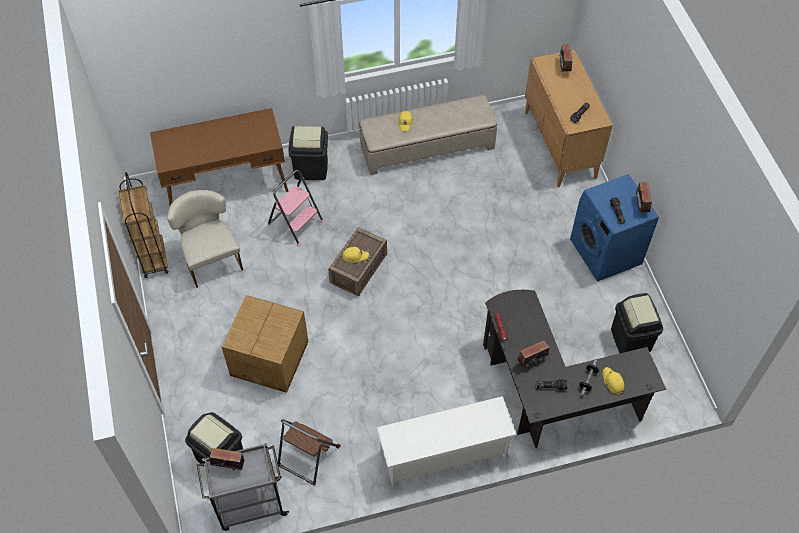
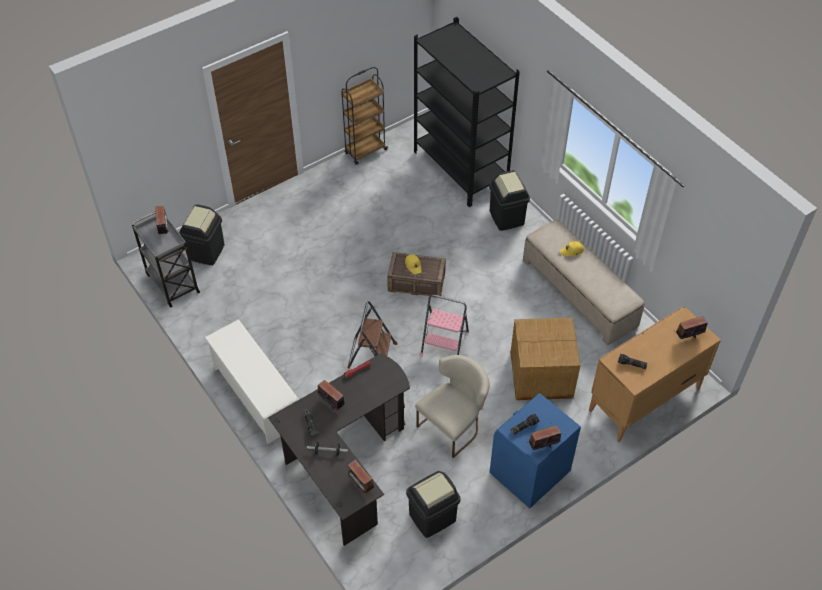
camera: 70 degrees right, 5 degrees down
brown desk [150,108,288,205] -> black bookcase [414,17,520,207]
beige chair [167,190,243,288] -> beige chair moved to [415,355,490,458]
cardboard box [222,295,308,393] -> cardboard box moved to [511,318,580,400]
pink step ladder [267,170,325,247] -> pink step ladder moved to [419,295,469,357]
brown step ladder [278,419,341,486] -> brown step ladder moved to [348,301,398,369]
yellow cap [602,367,624,394] -> none
none -> radio [348,459,374,495]

